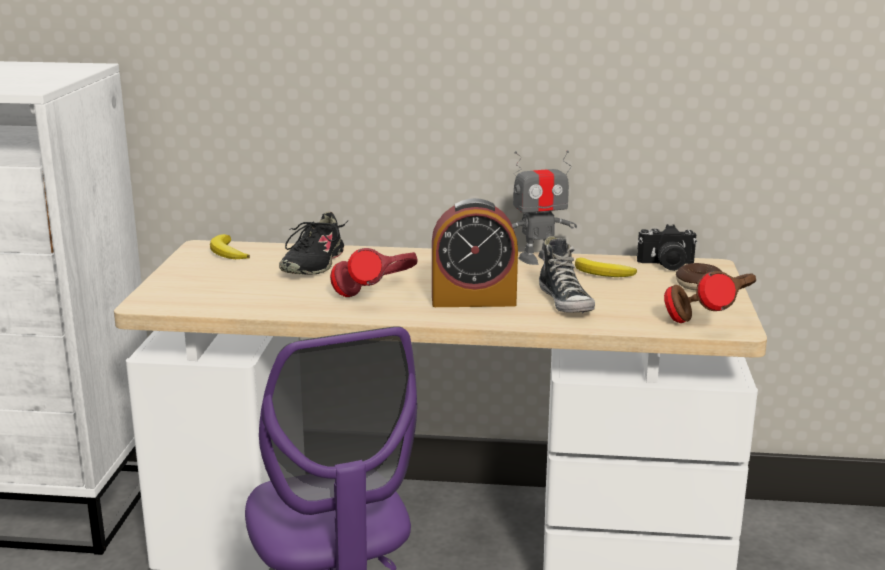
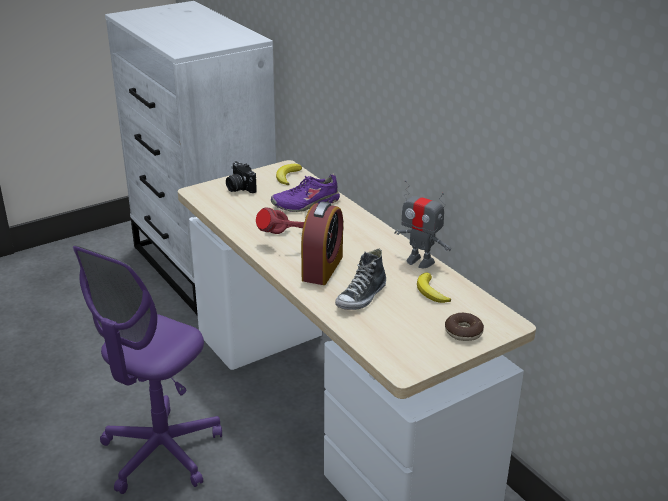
camera: 50 degrees right, 10 degrees up
black shoe [279,212,348,275] -> purple shoe [271,174,340,212]
alarm clock [432,198,518,307] -> alarm clock turned 120 degrees counterclockwise [301,202,343,285]
camera [637,224,697,271] -> camera moved to [226,161,257,193]
brown headphones [664,271,756,323] -> none

